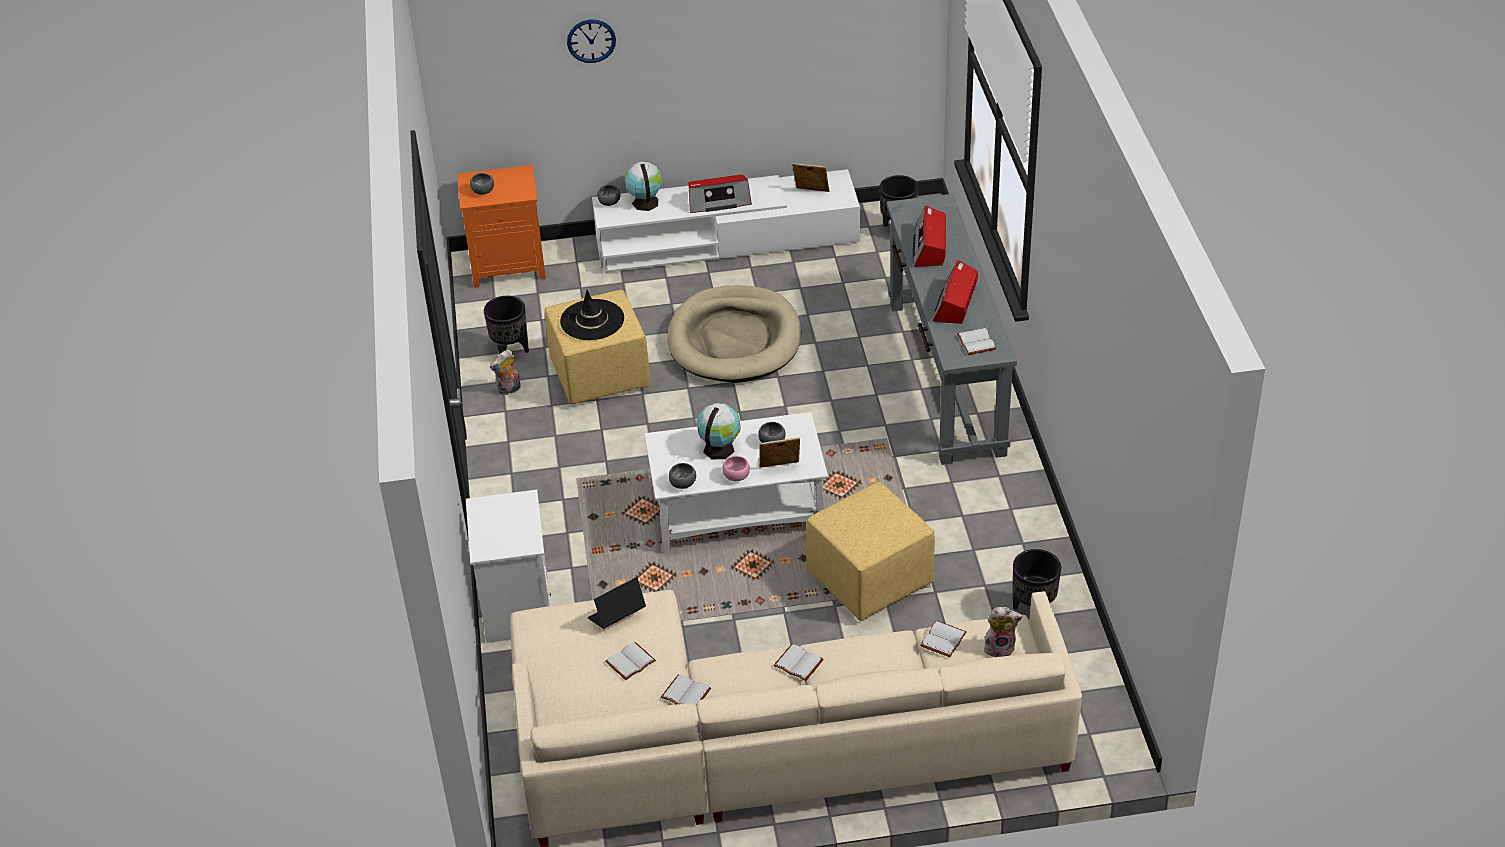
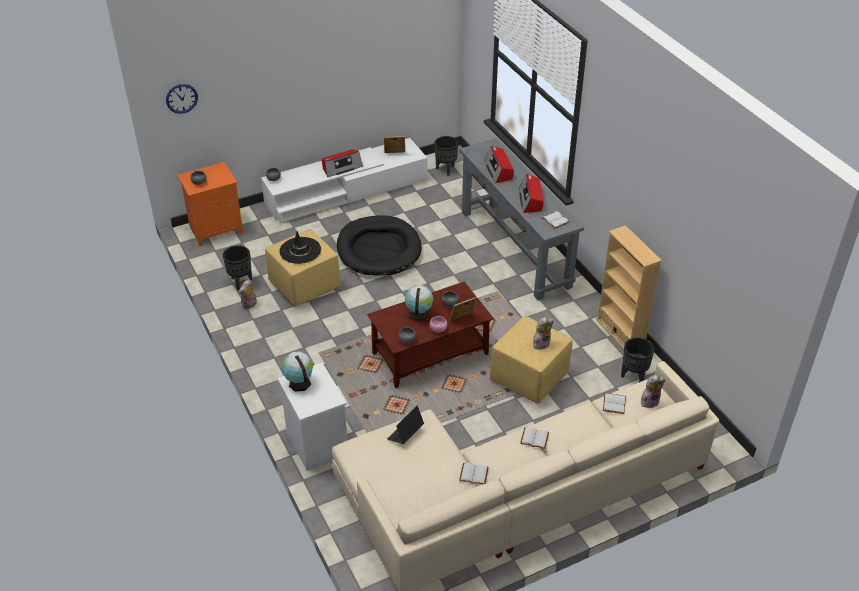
camera: 20 degrees left, 0 degrees up
wall clock [567,20,616,63] -> wall clock moved to [166,84,198,114]
white book [605,642,656,680] -> none
globe [625,161,663,211] -> globe moved to [281,351,313,392]
white coffee table [644,412,828,554] -> brown coffee table [367,282,494,388]
beige dog bed [667,285,801,382] -> black dog bed [337,215,422,276]
none -> plush toy [533,317,554,350]
none -> beige bookcase [596,225,662,350]

